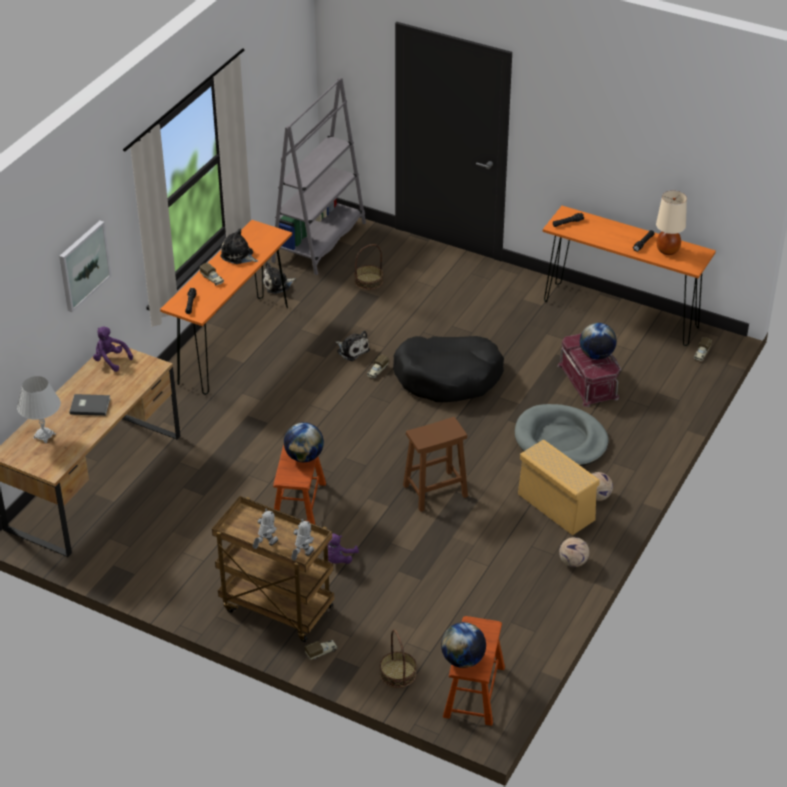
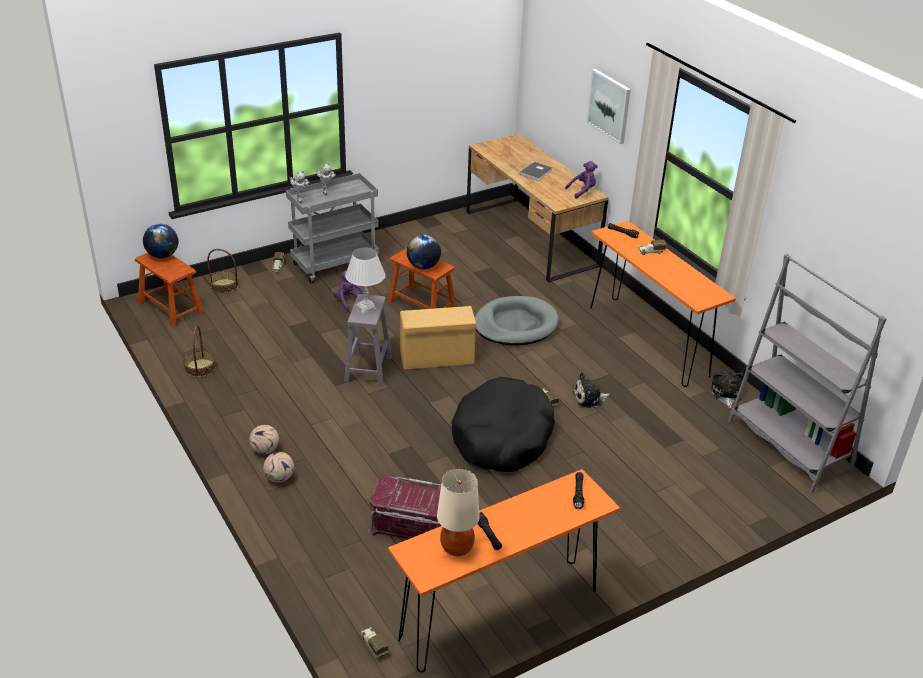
camera: 120 degrees right, 5 degrees down
white table lamp [17,376,61,443] -> white table lamp moved to [345,247,385,313]
brown cart [212,496,334,642] -> grey cart [286,173,379,283]
plush toy [220,228,258,264] -> none
basket [354,244,383,290] -> basket moved to [183,326,216,378]
brown stool [403,417,468,512] -> grey stool [344,294,392,386]
grey dog bed [515,404,609,466] -> grey dog bed moved to [475,296,559,346]
beige storage box [518,440,600,535] -> beige storage box moved to [400,306,476,370]
football [559,537,589,567] -> football moved to [263,452,294,482]
globe [580,323,617,359] -> none

